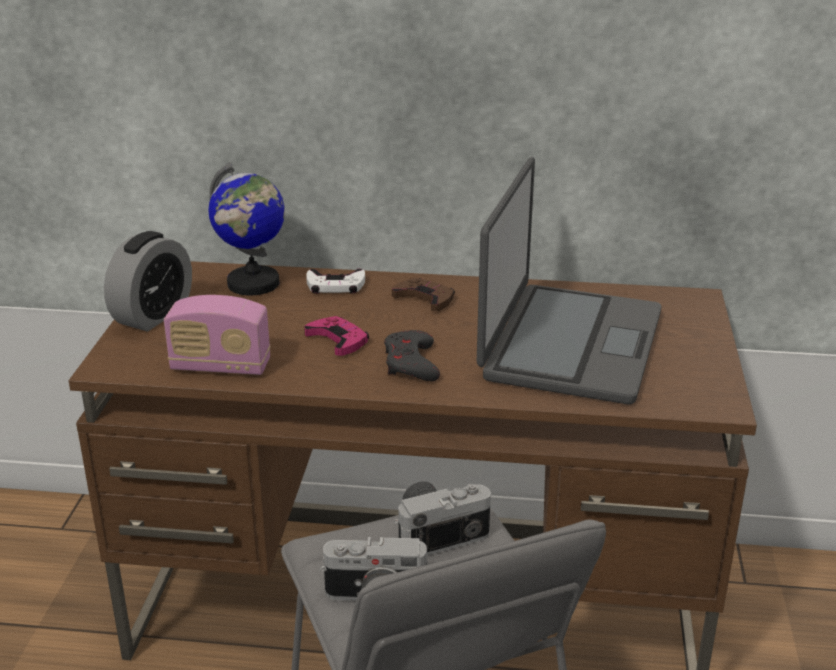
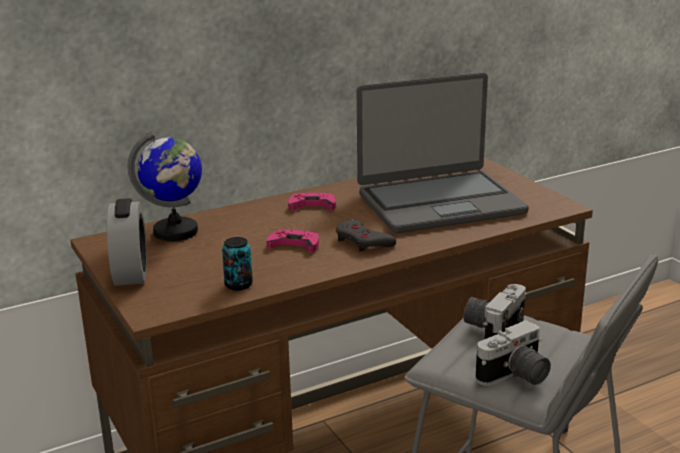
camera: 35 degrees left, 5 degrees down
radio [164,295,270,375] -> can [222,237,253,291]
white game controller [306,269,365,294] -> none
brown game controller [392,278,455,311] -> pink game controller [288,193,336,211]
laptop [477,157,661,404] -> laptop turned 90 degrees clockwise [357,73,529,233]

